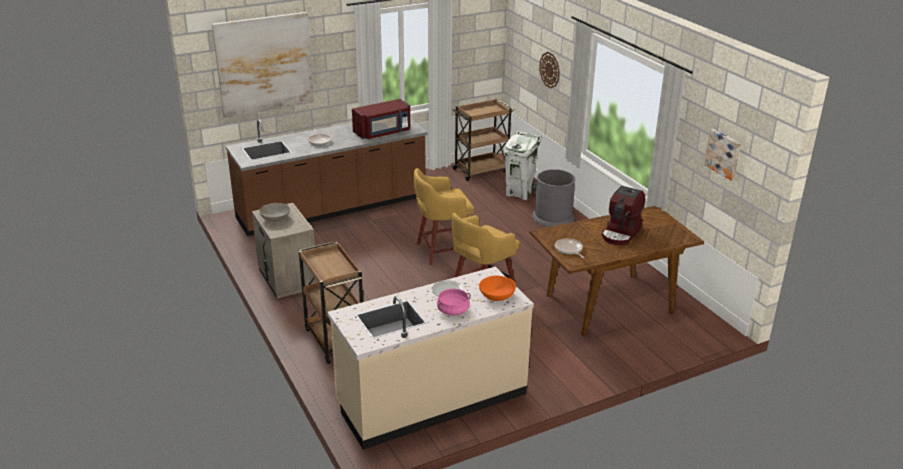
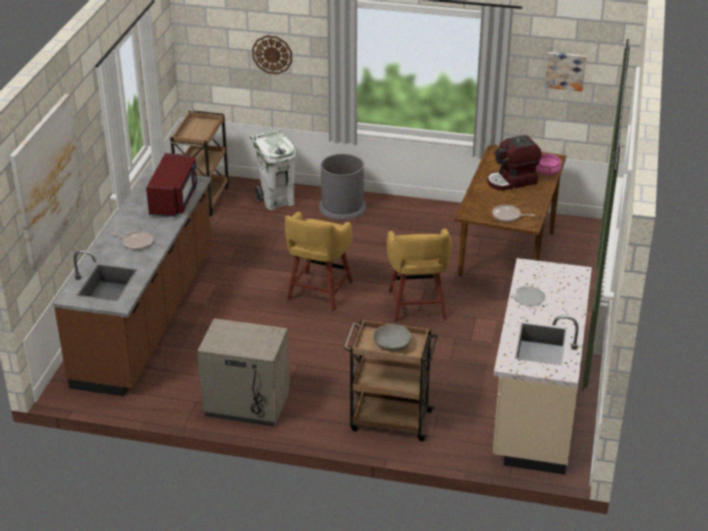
camera: 50 degrees left, 5 degrees up
grey bowl [259,203,290,222] -> grey bowl moved to [373,324,412,352]
pink cooking pot [437,289,470,316] -> pink cooking pot moved to [536,154,561,175]
orange bowl [479,276,516,301] -> none
coffee machine [602,186,645,245] -> coffee machine turned 90 degrees clockwise [487,135,541,191]

